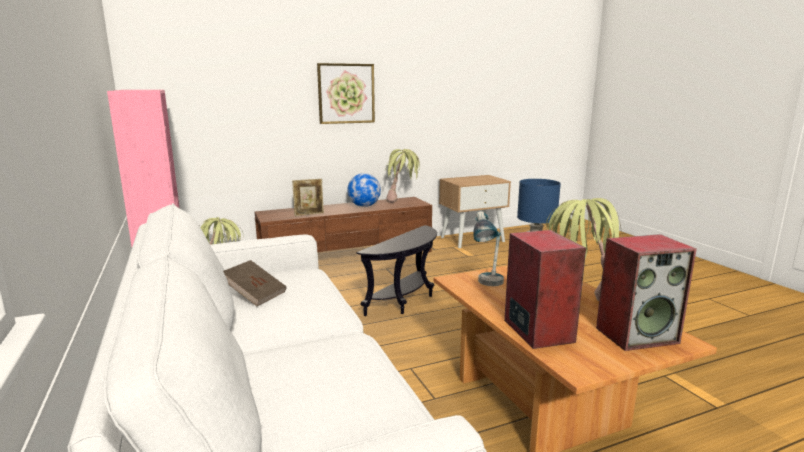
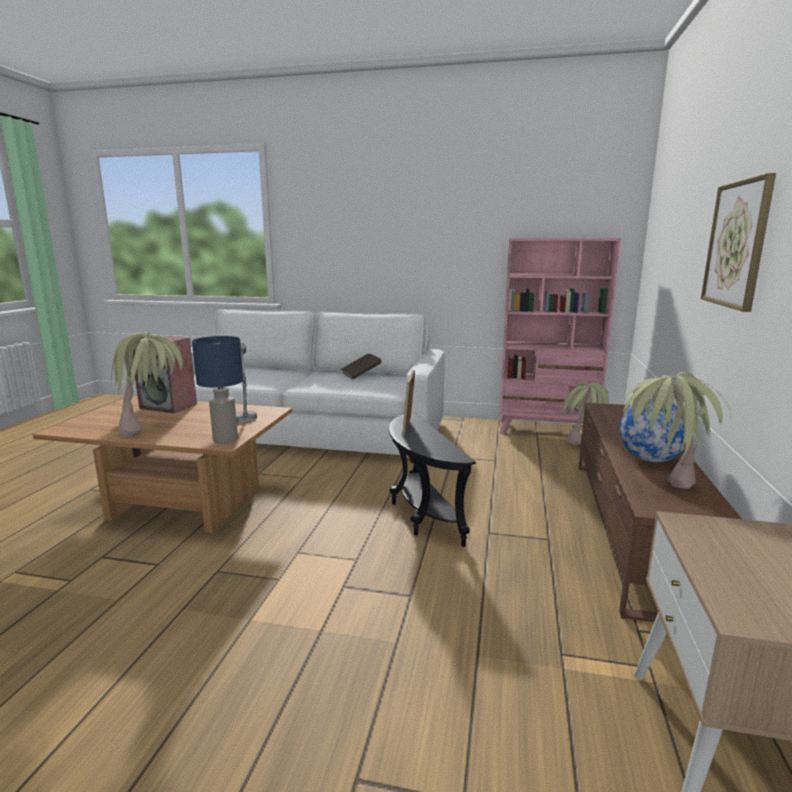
camera: 125 degrees right, 0 degrees up
picture frame [292,179,324,216] -> picture frame moved to [402,370,415,436]
speaker [596,234,697,351] -> none

